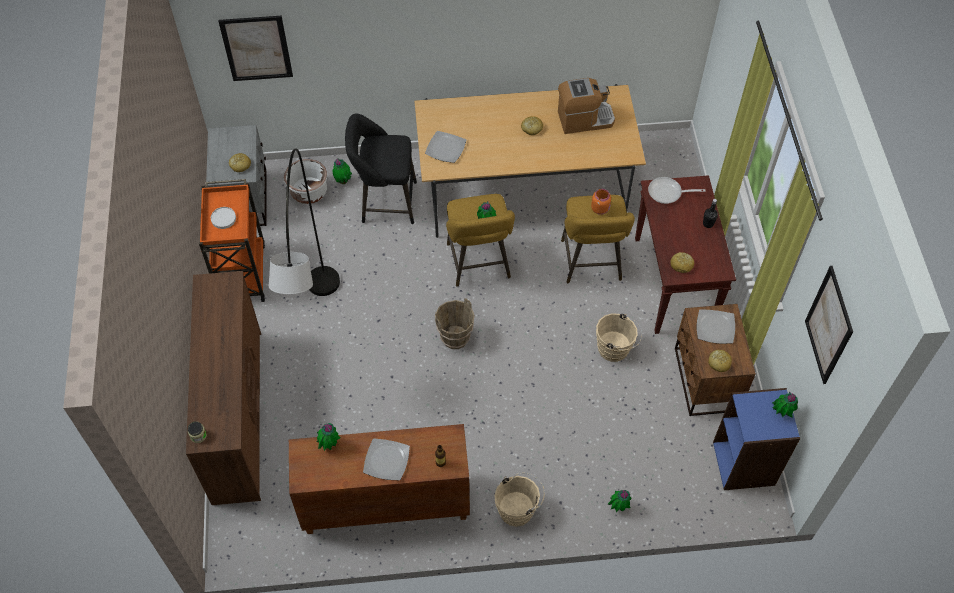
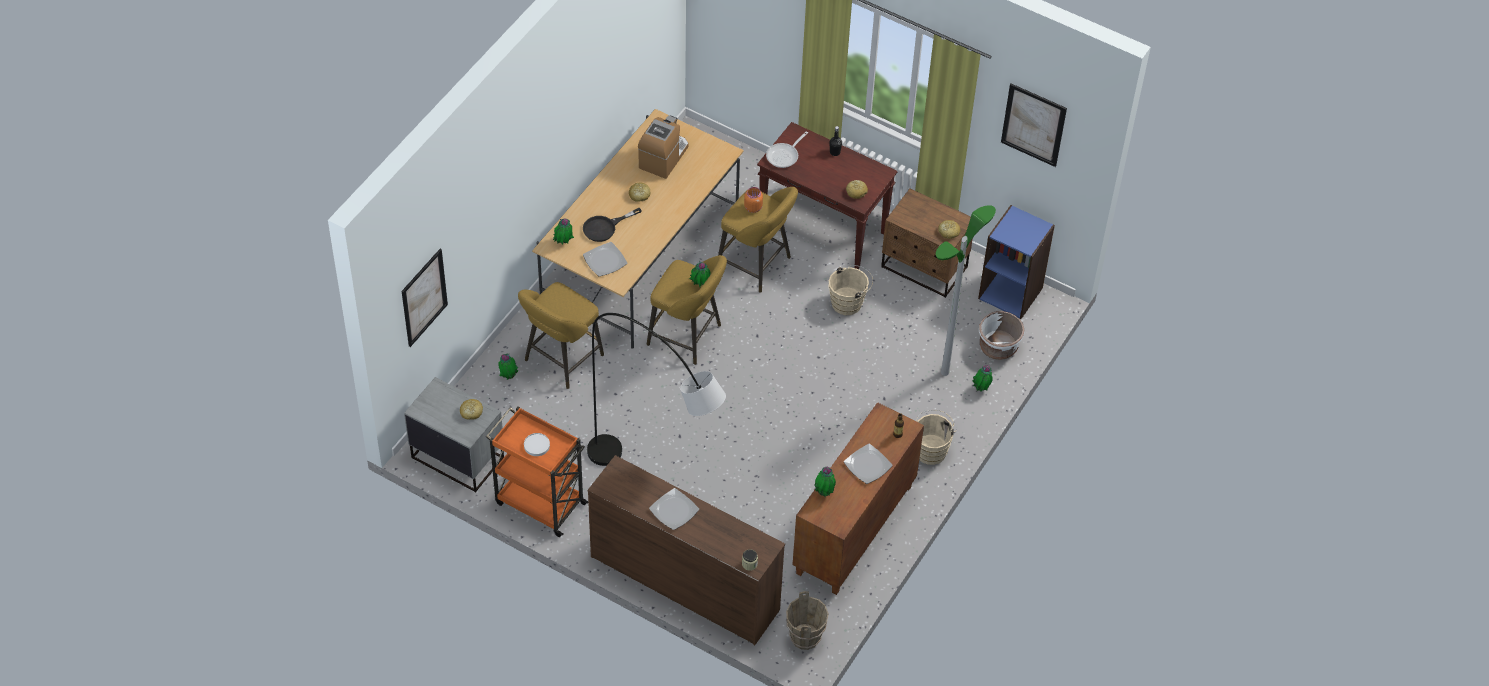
camera: 55 degrees left, 5 degrees down
white planter [284,159,327,204] -> white planter moved to [979,311,1025,360]
black stool [345,114,417,224] -> yellow stool [518,282,604,389]
brown bucket [435,298,475,349] -> brown bucket moved to [786,591,829,650]
plate [697,309,735,344] -> plate moved to [649,488,699,530]
potted plant [772,391,798,418] -> potted plant moved to [553,218,574,244]
none -> black frying pan [583,208,642,242]
none -> floor lamp [936,205,996,376]

